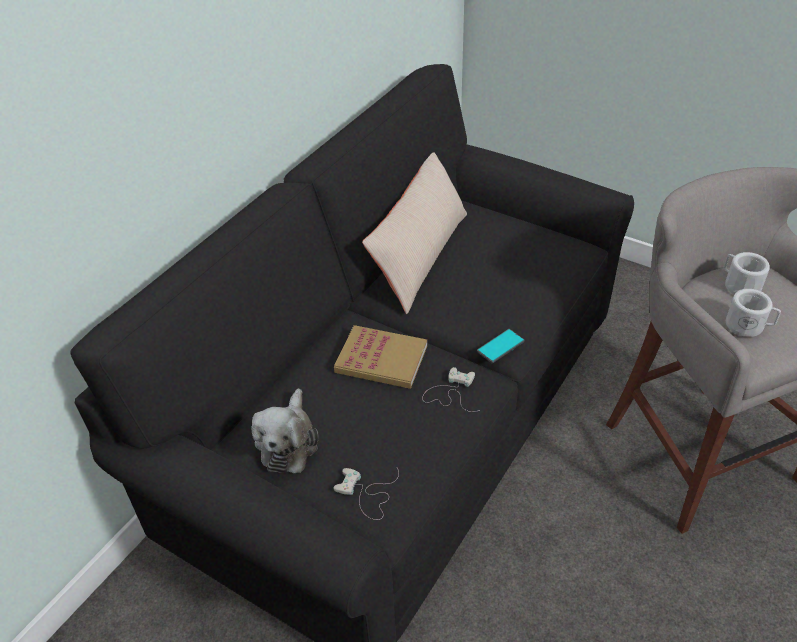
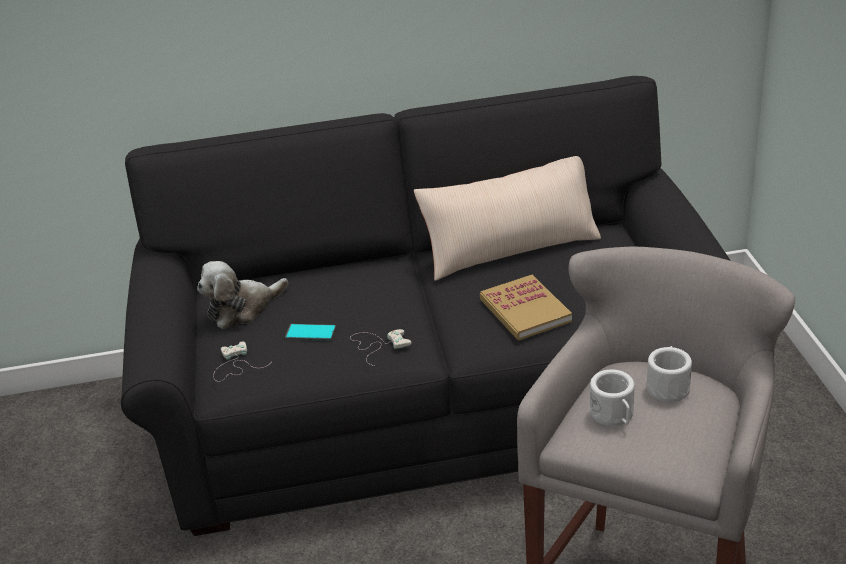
camera: 50 degrees right, 10 degrees down
book [334,325,427,389] -> book moved to [480,275,572,341]
phone [477,329,525,364] -> phone moved to [285,324,336,341]

